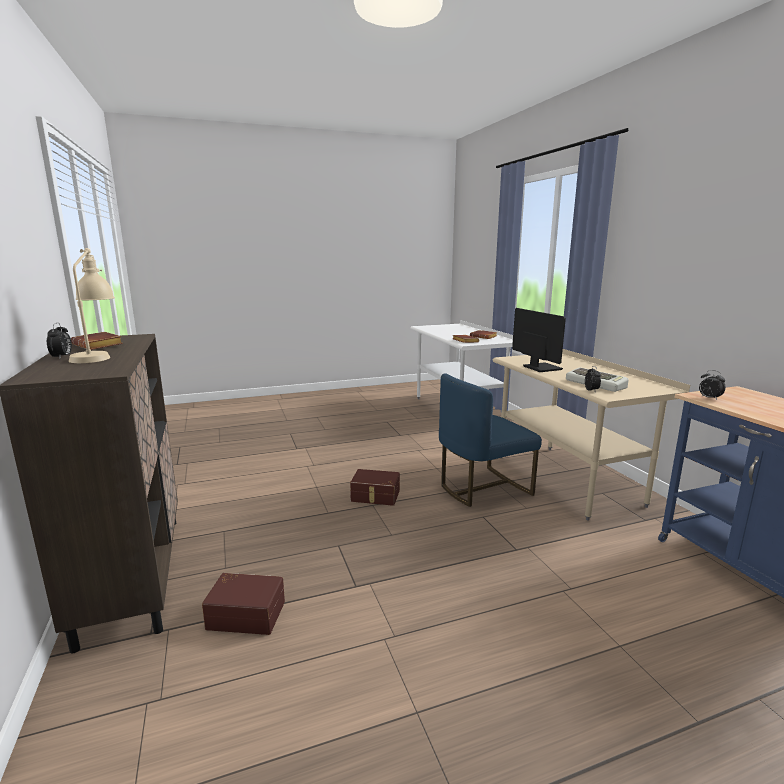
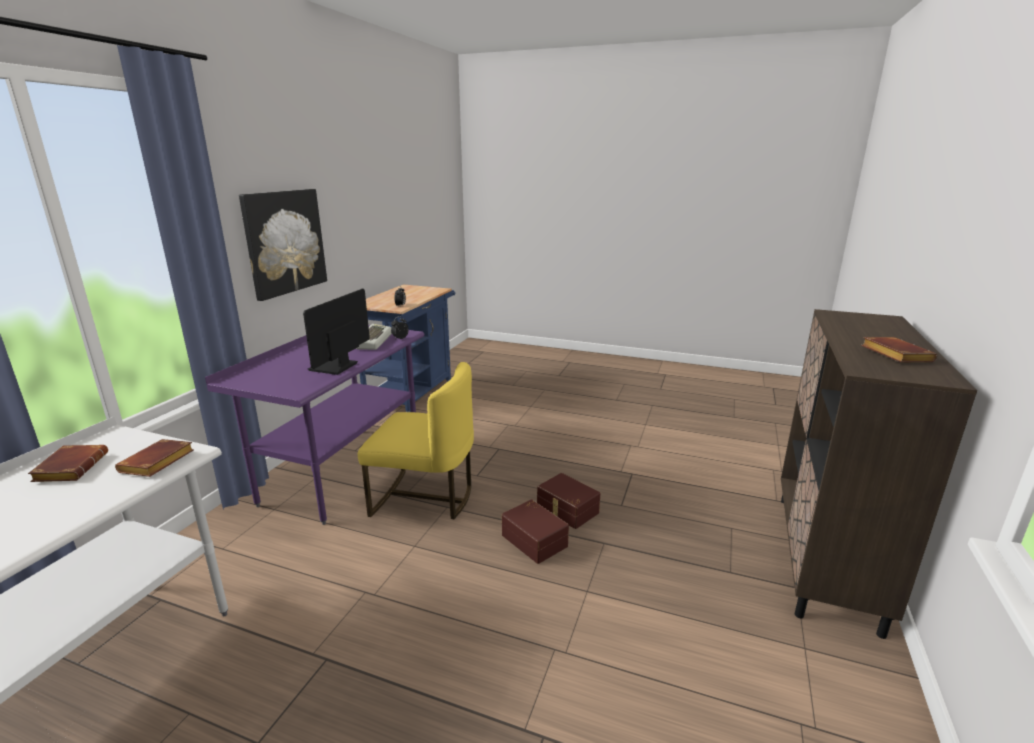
camera: 140 degrees left, 5 degrees up
alarm clock [47,323,72,358] -> none
beige table lamp [69,248,115,363] -> none
brown storage box [202,573,285,635] -> brown storage box moved to [537,473,600,529]
blue chair [439,373,542,507] -> yellow chair [358,362,474,519]
beige desk [493,349,690,521] -> purple desk [205,325,425,525]
none -> picture [239,189,327,301]

